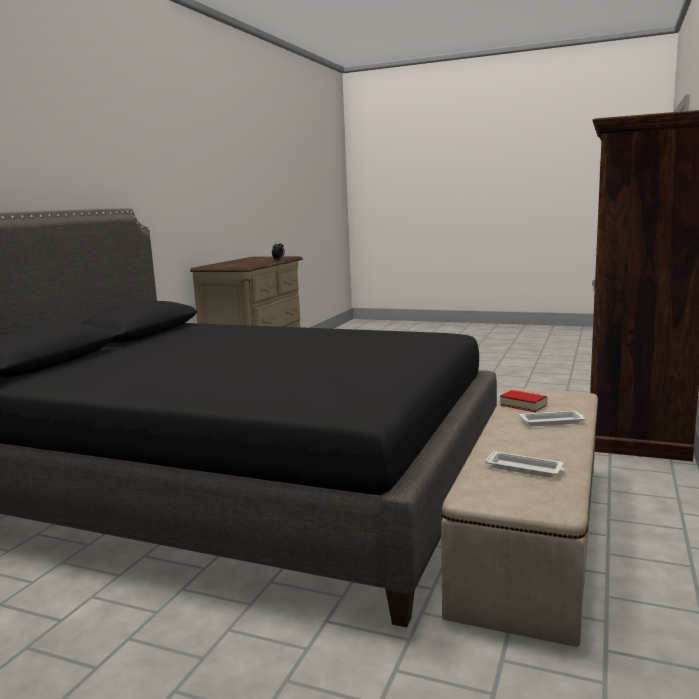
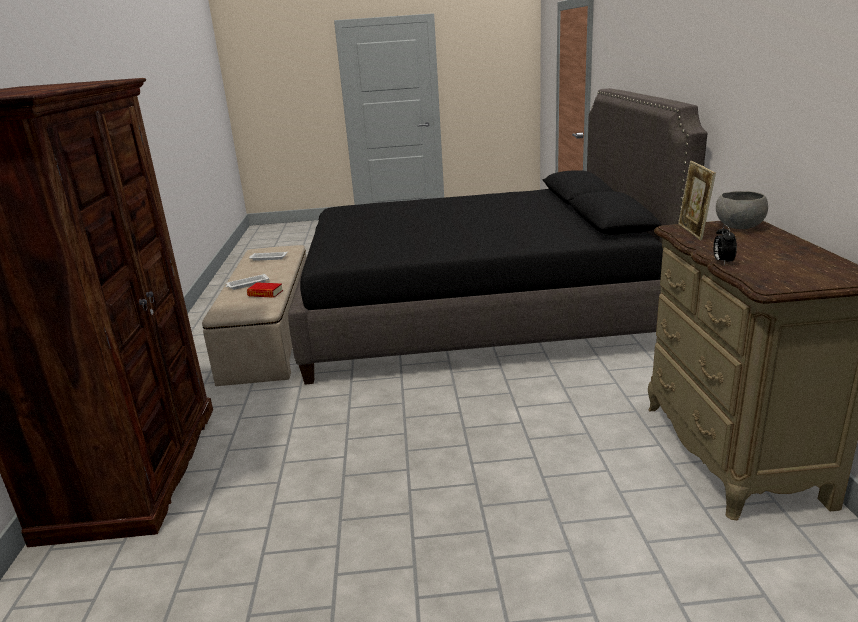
camera: 155 degrees right, 10 degrees up
none -> picture frame [678,161,716,240]
none -> grey bowl [716,191,768,229]

